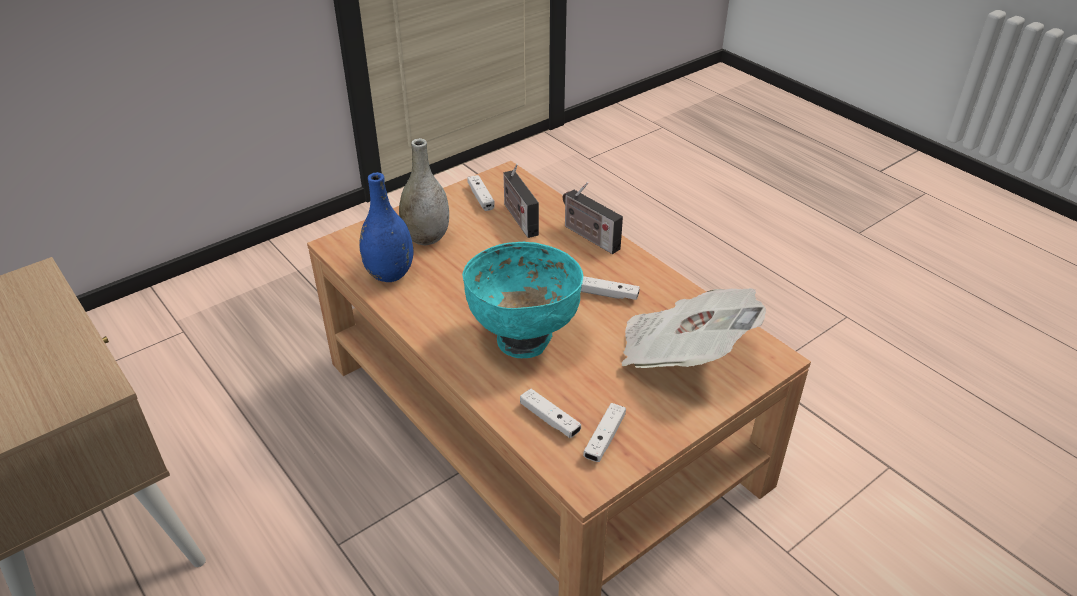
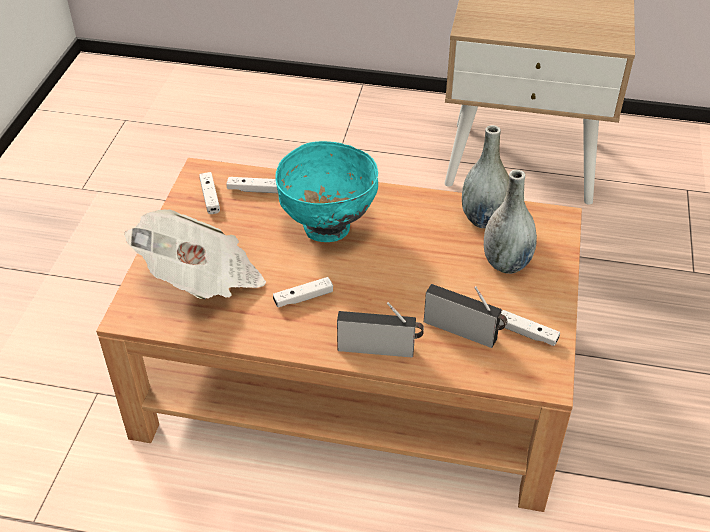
camera: 140 degrees right, 5 degrees up
blue vase [359,172,413,282] -> grey vase [462,125,509,228]

